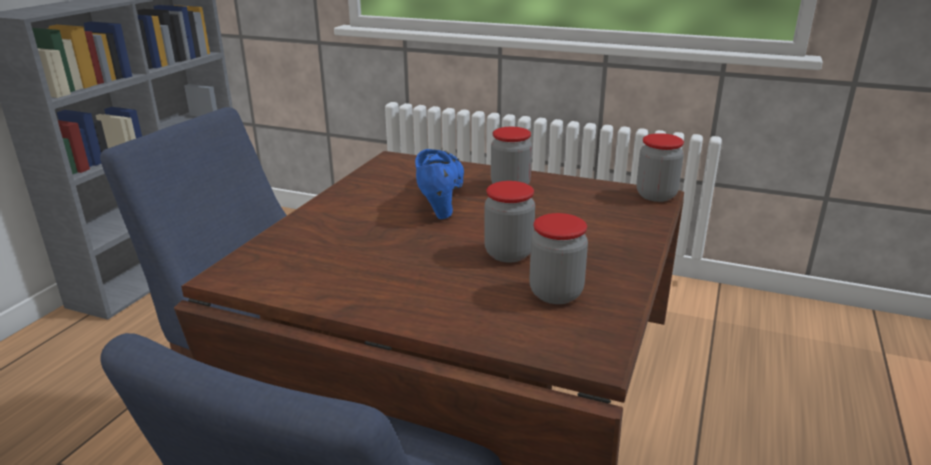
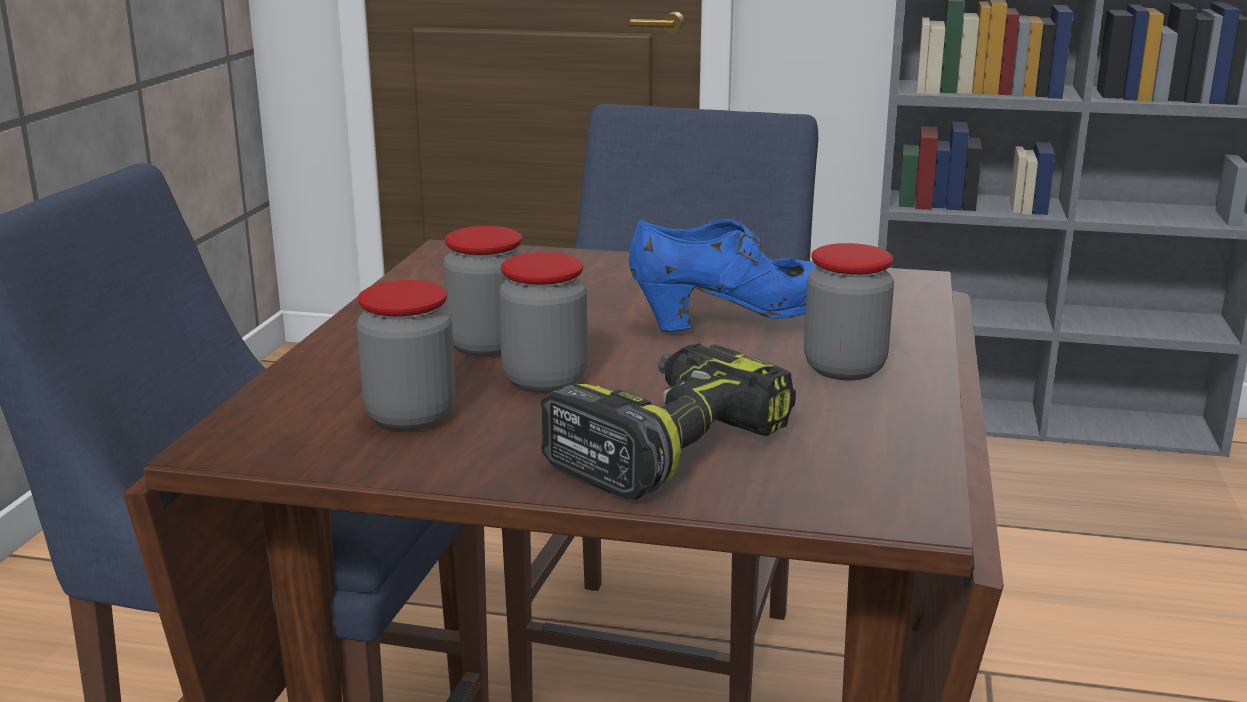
camera: 80 degrees right, 5 degrees down
jar [636,133,684,202] -> jar moved to [443,226,523,357]
none -> power drill [541,343,796,499]

